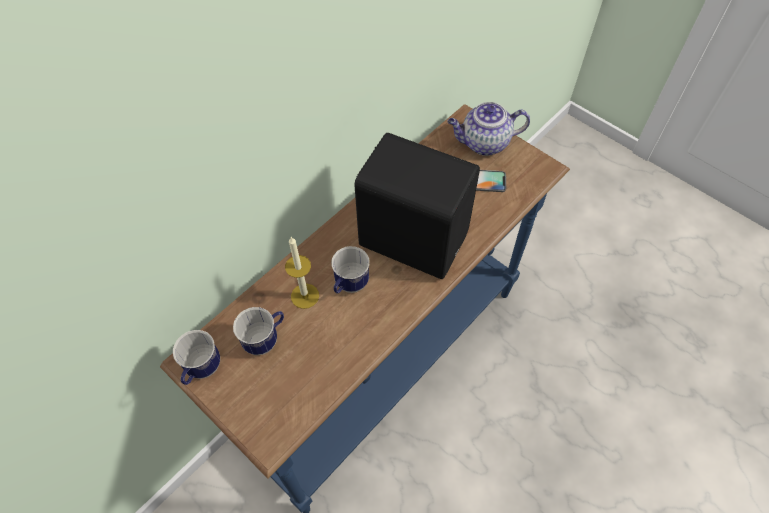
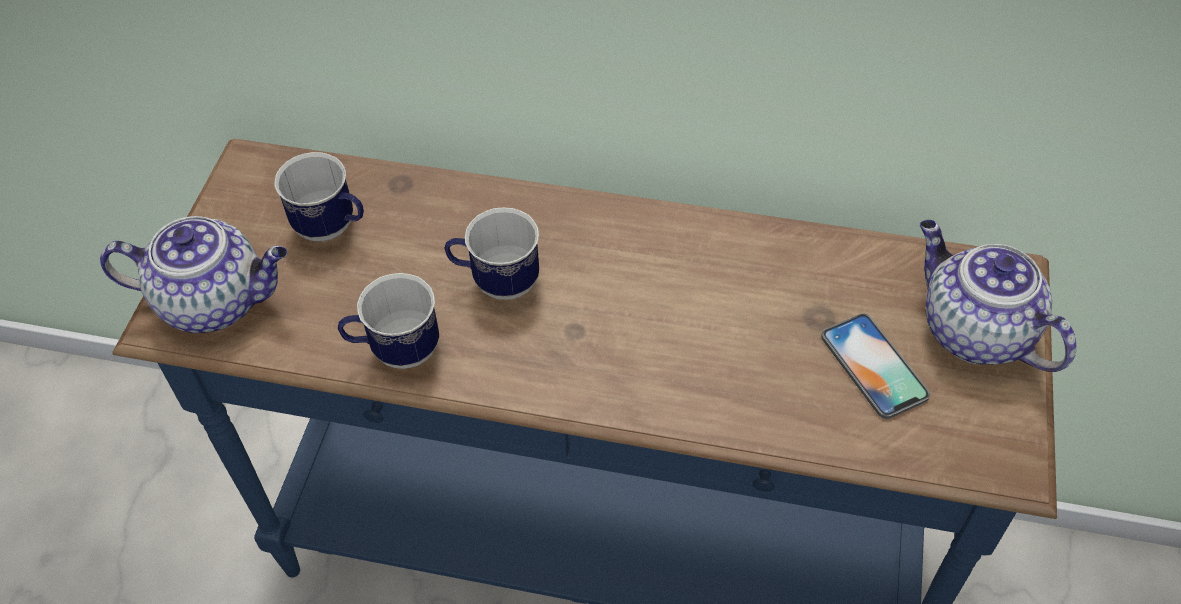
camera: 60 degrees right, 5 degrees down
mug [173,330,220,385] -> mug moved to [338,273,440,369]
candle [285,237,319,309] -> none
black speaker [354,133,480,279] -> none
none -> teapot [100,216,288,333]

